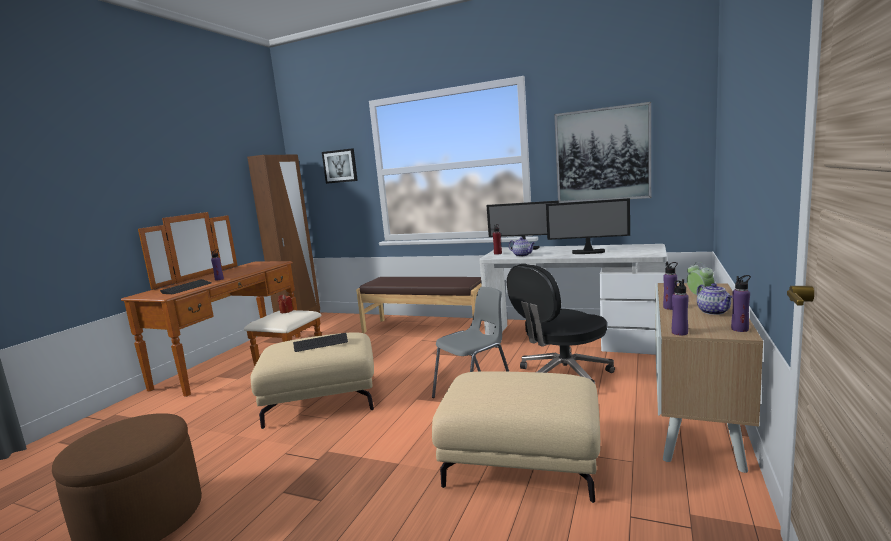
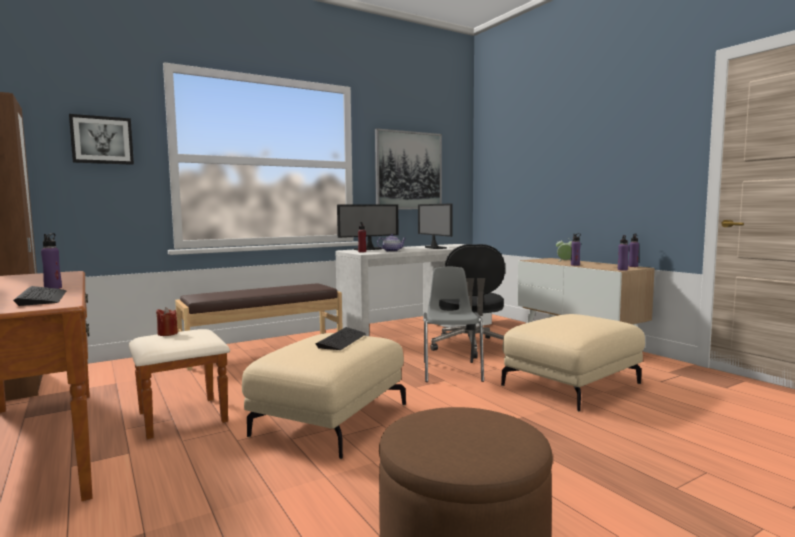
camera: 55 degrees left, 5 degrees down
monitor [546,198,630,254] -> monitor turned 105 degrees clockwise [418,203,453,249]
teapot [697,283,733,315] -> none

